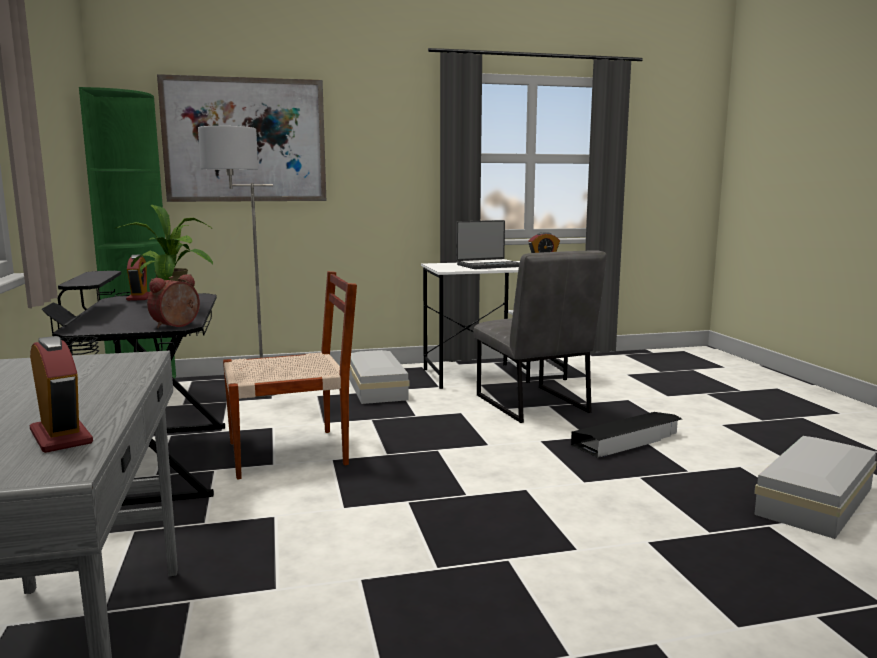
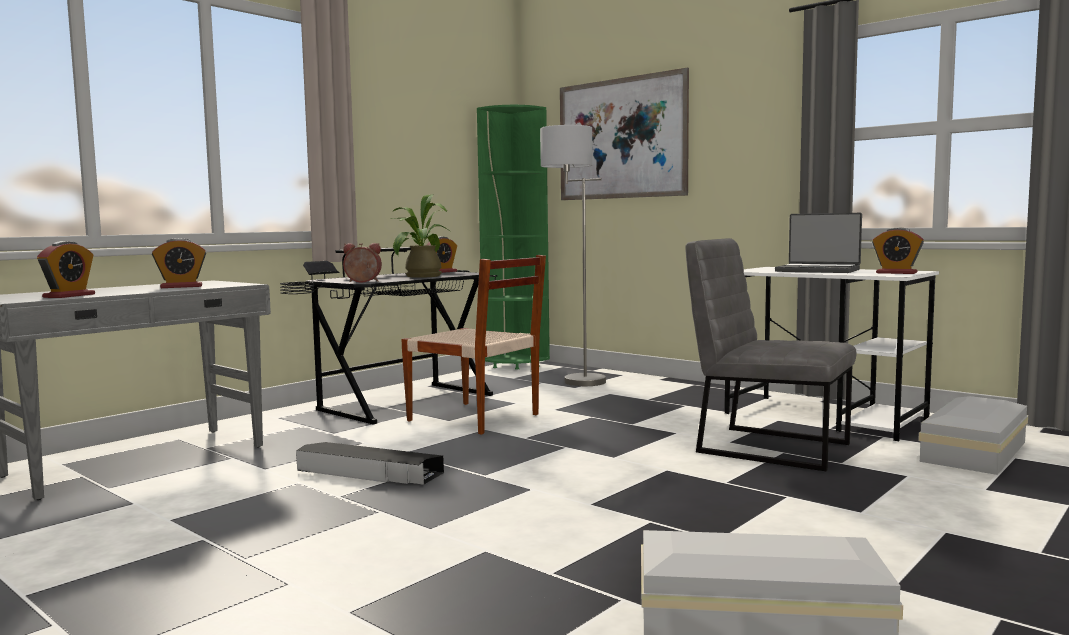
camera: 55 degrees right, 5 degrees down
white storage box [349,350,410,404] -> white storage box moved to [918,396,1028,475]
grey chair [474,250,607,423] -> grey chair turned 90 degrees clockwise [685,238,856,471]
black storage box [571,412,682,458] -> black storage box moved to [296,442,444,485]
none -> alarm clock [152,238,206,288]

